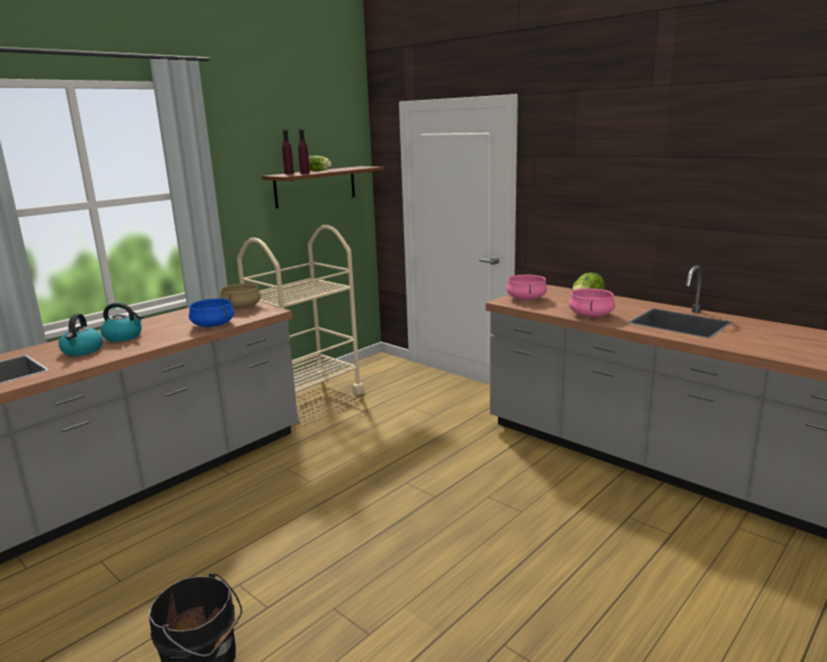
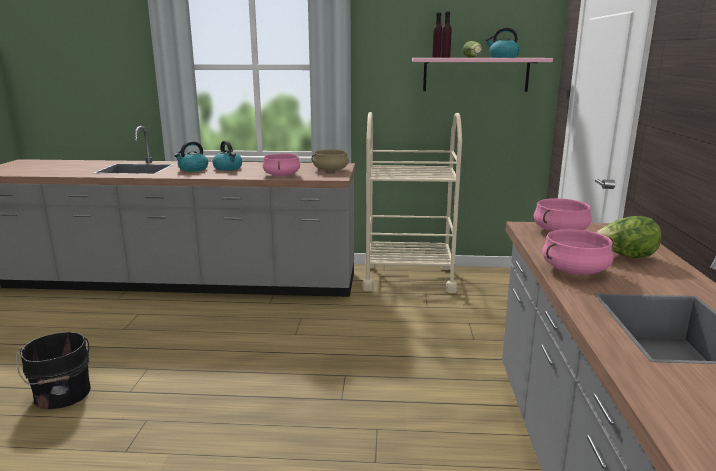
camera: 50 degrees right, 0 degrees up
blue cooking pot [189,298,234,327] -> pink cooking pot [263,154,300,176]
brown shelf [262,166,385,209] -> pink shelf [412,58,553,92]
none -> kettle [486,28,520,58]

